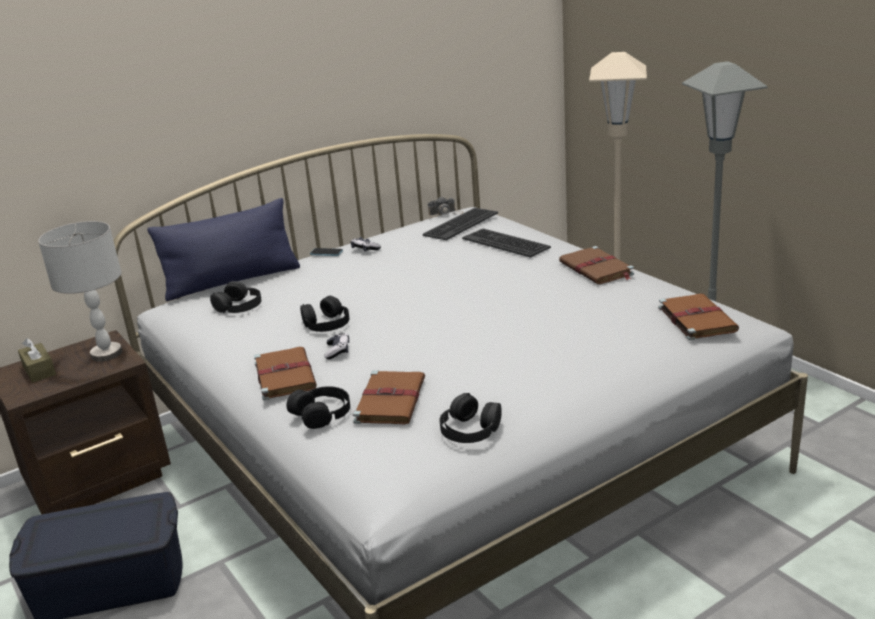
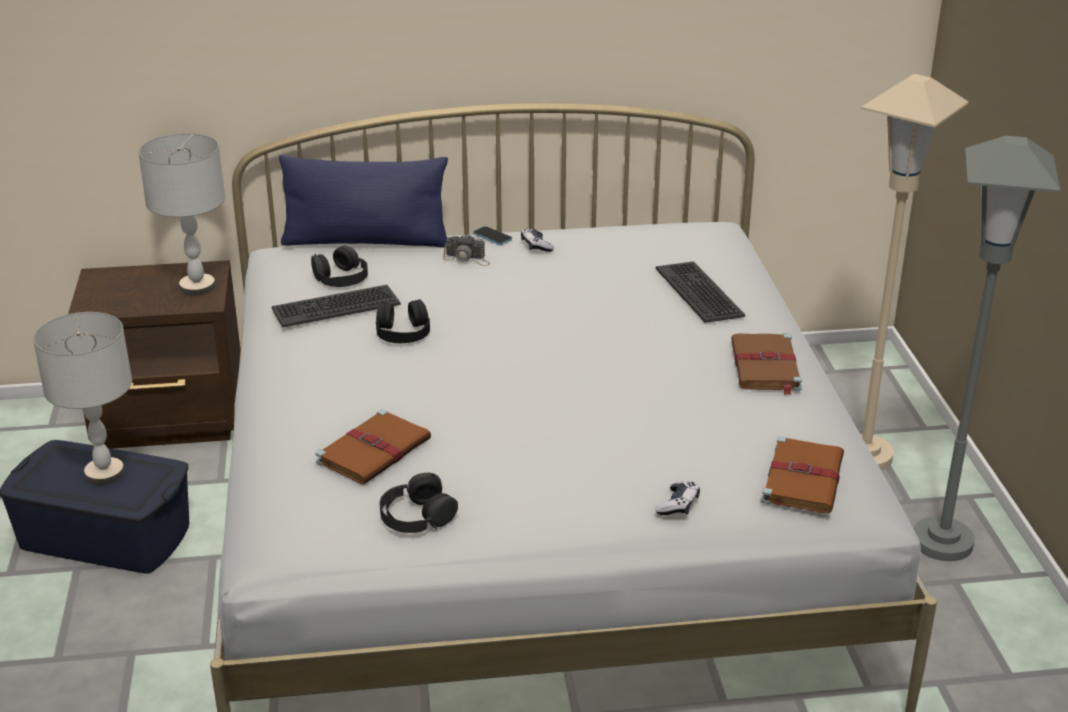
camera: 25 degrees right, 5 degrees up
brown tissue box [18,338,56,383] -> none
brown book [254,347,317,400] -> none
black headphones [286,386,350,429] -> none
game controller [324,333,349,359] -> game controller moved to [655,482,700,515]
keyboard [423,208,498,240] -> keyboard moved to [272,285,401,328]
camera [428,196,464,217] -> camera moved to [443,234,490,266]
none -> grey table lamp [33,312,132,485]

